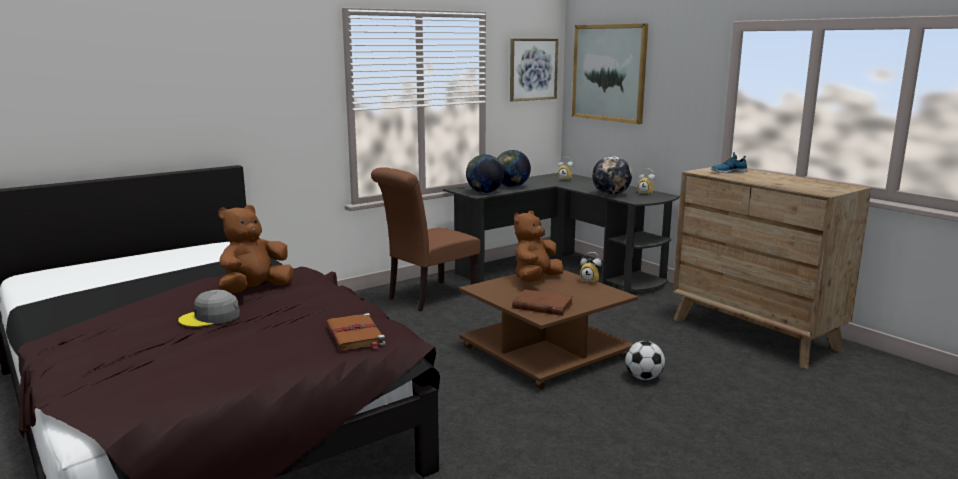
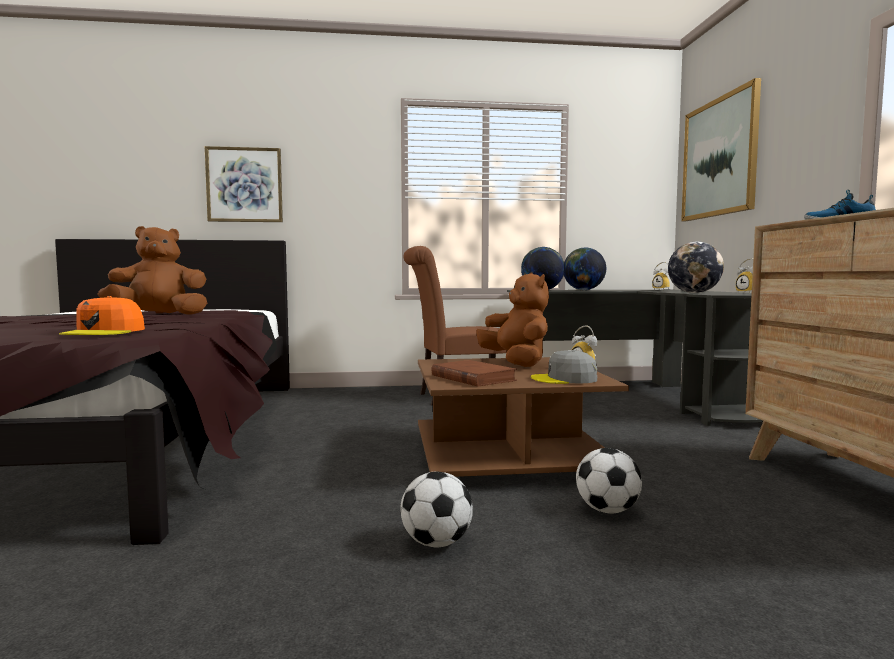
camera: 30 degrees right, 10 degrees down
grey cap [178,290,240,327] -> grey cap moved to [531,350,597,384]
brown book [326,313,385,351] -> orange cap [59,296,145,335]
picture [510,39,558,101] -> picture moved to [205,146,283,222]
brown plush toy [514,210,563,282] -> brown plush toy turned 90 degrees clockwise [476,272,549,367]
none -> football [400,471,473,547]

